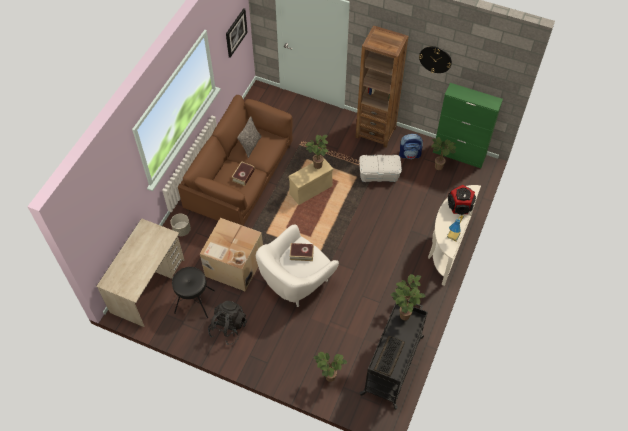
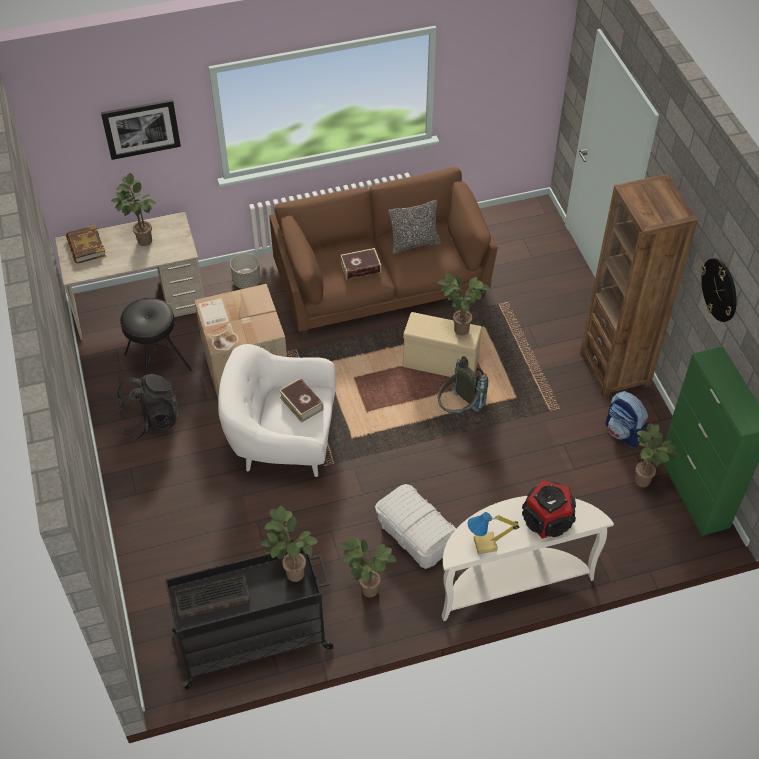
camera: 50 degrees right, 5 degrees down
picture [226,8,248,58] -> picture moved to [101,99,181,160]
potted plant [313,352,347,382] -> potted plant moved to [111,173,156,246]
white storage box [359,155,402,182] -> white storage box moved to [375,484,456,569]
none -> book [66,225,106,264]
none -> grey backpack [438,356,488,413]

